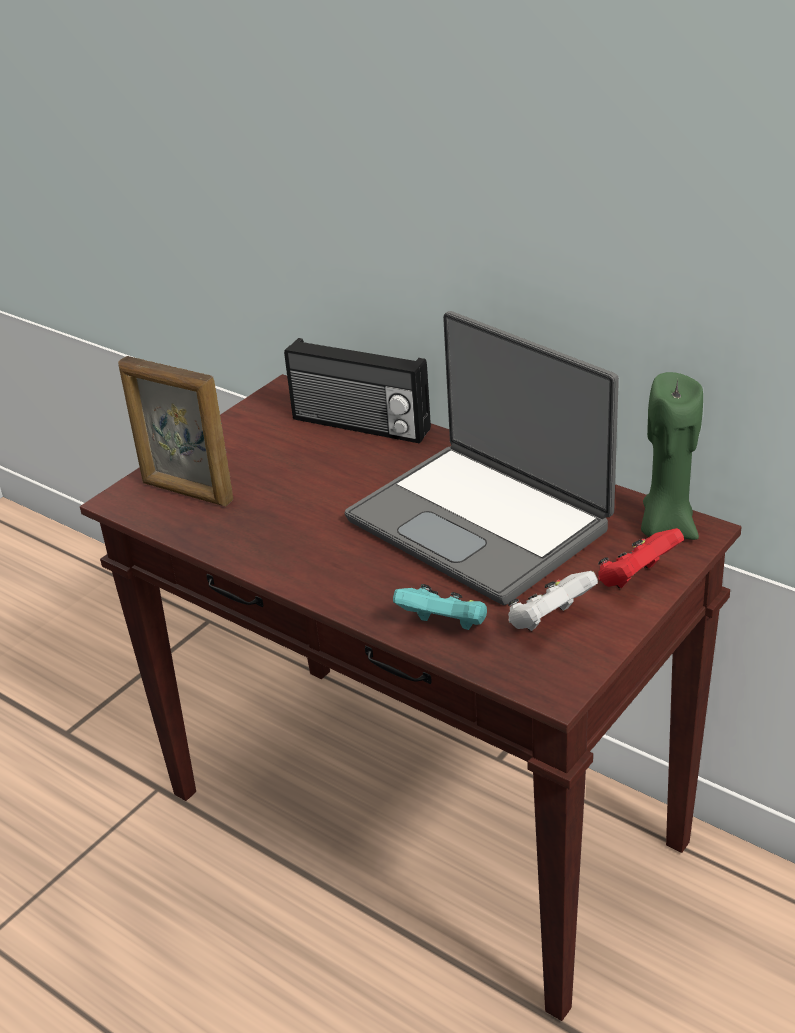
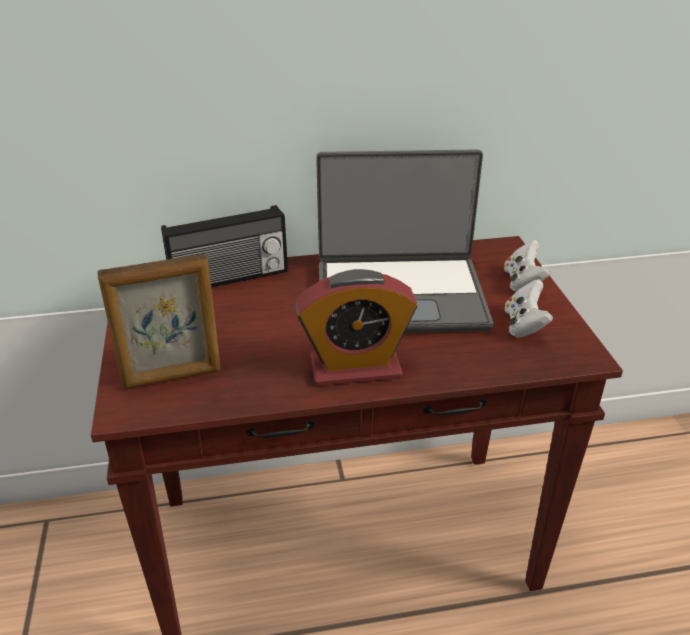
camera: 50 degrees left, 0 degrees up
turquoise game controller [393,584,487,630] -> none
red game controller [598,528,684,588] -> white game controller [504,240,550,292]
green candle [641,372,703,540] -> none
none -> alarm clock [295,269,417,386]

